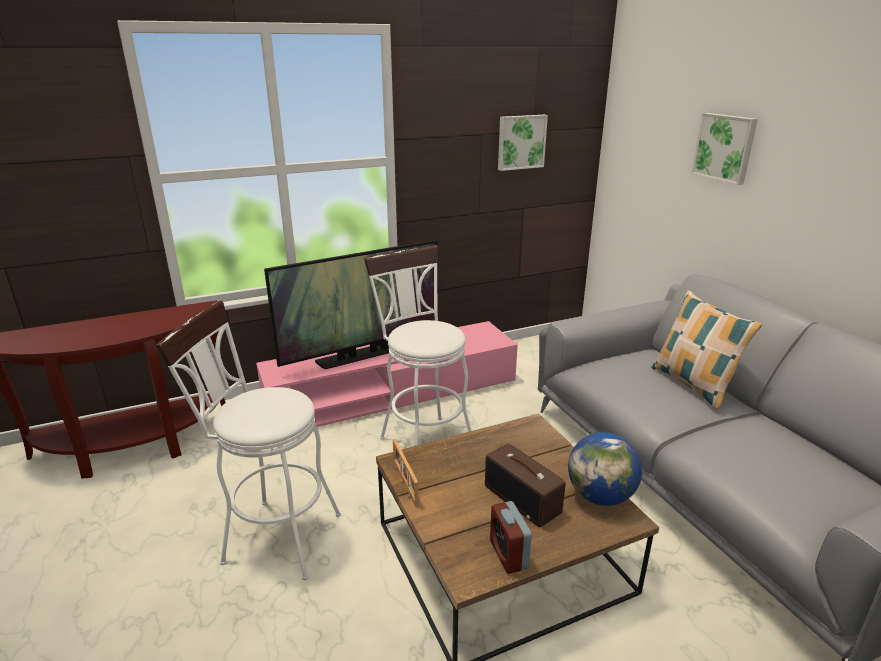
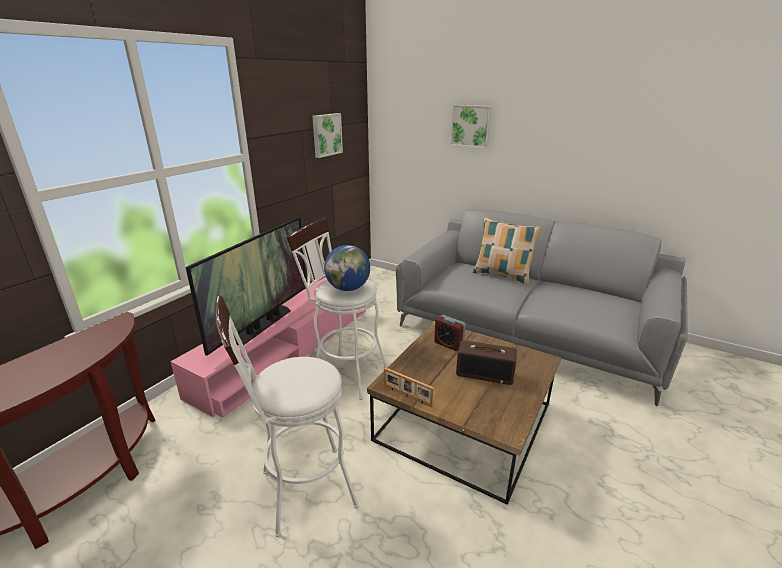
camera: 35 degrees left, 0 degrees up
alarm clock [490,501,532,574] -> alarm clock moved to [434,315,466,351]
globe [568,432,642,506] -> globe moved to [324,245,370,291]

